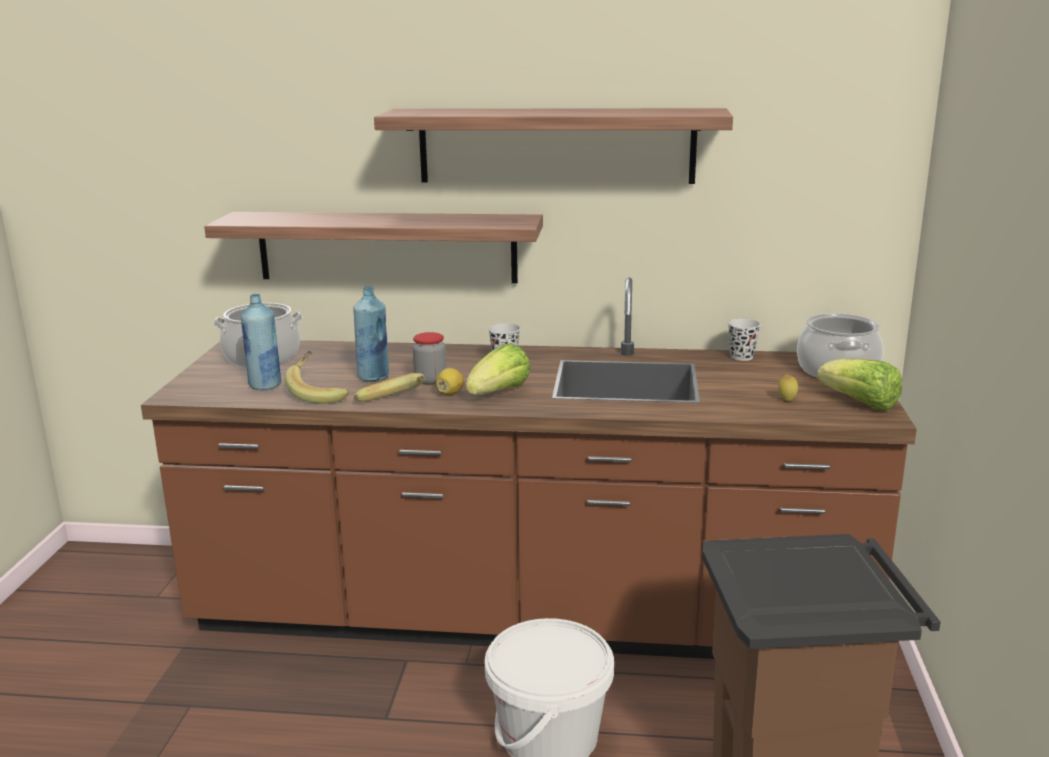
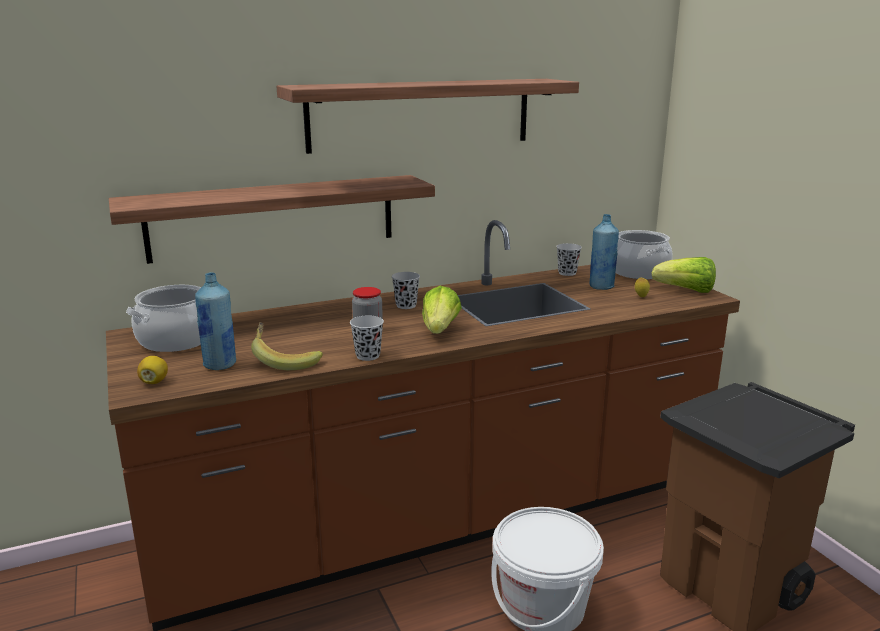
camera: 30 degrees left, 0 degrees up
blue bottle [353,286,389,382] -> blue bottle moved to [589,214,619,290]
banana [354,373,425,402] -> black cup [350,316,384,361]
lemon [435,368,464,395] -> lemon moved to [137,356,168,384]

